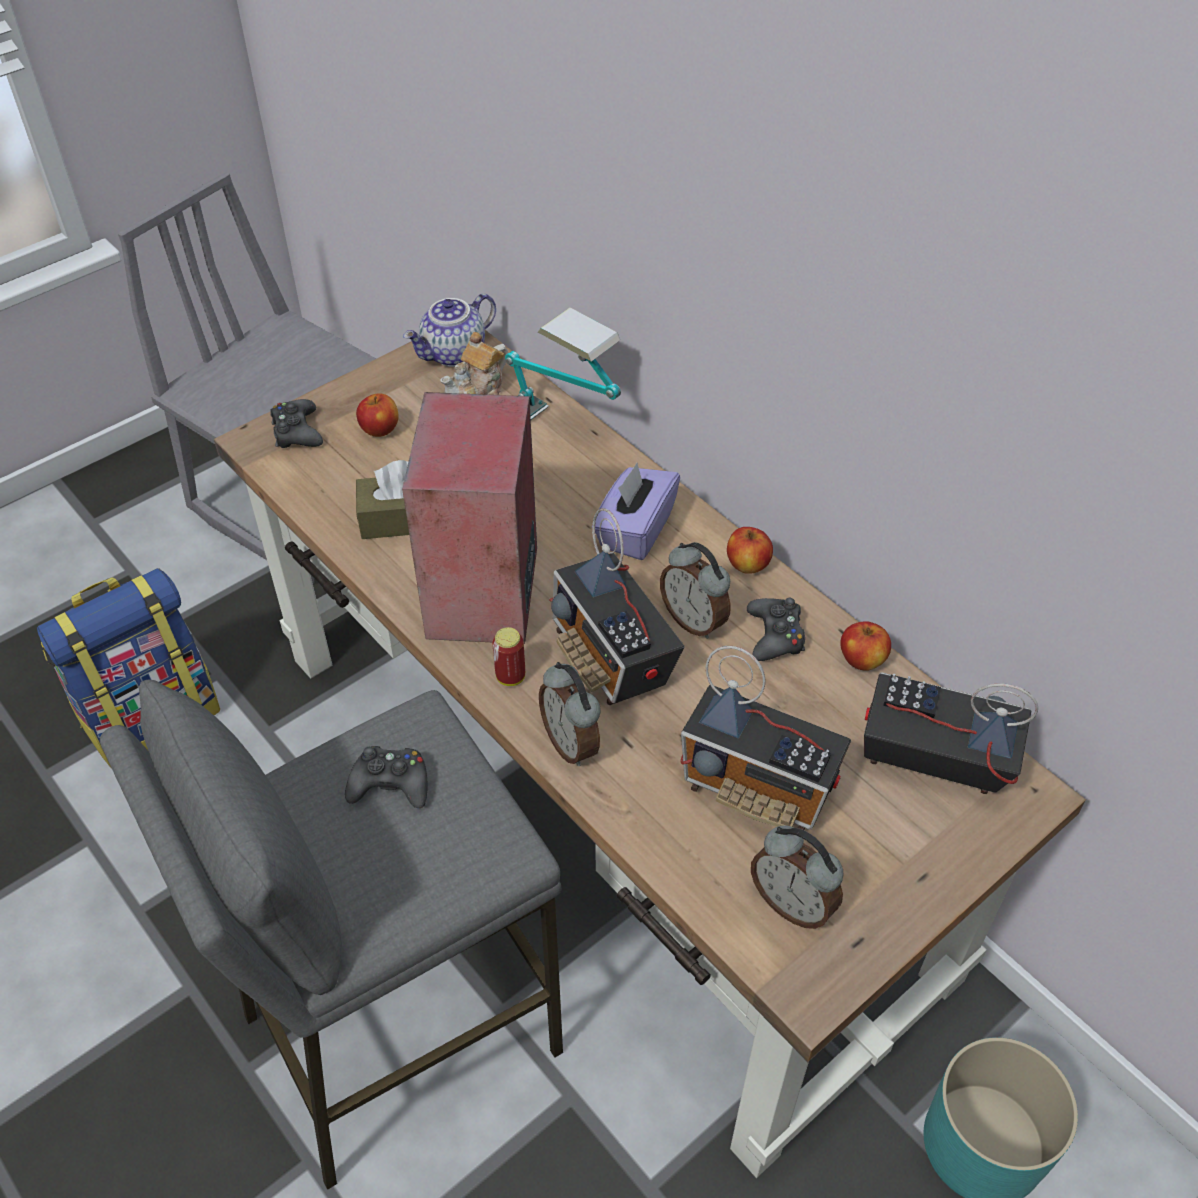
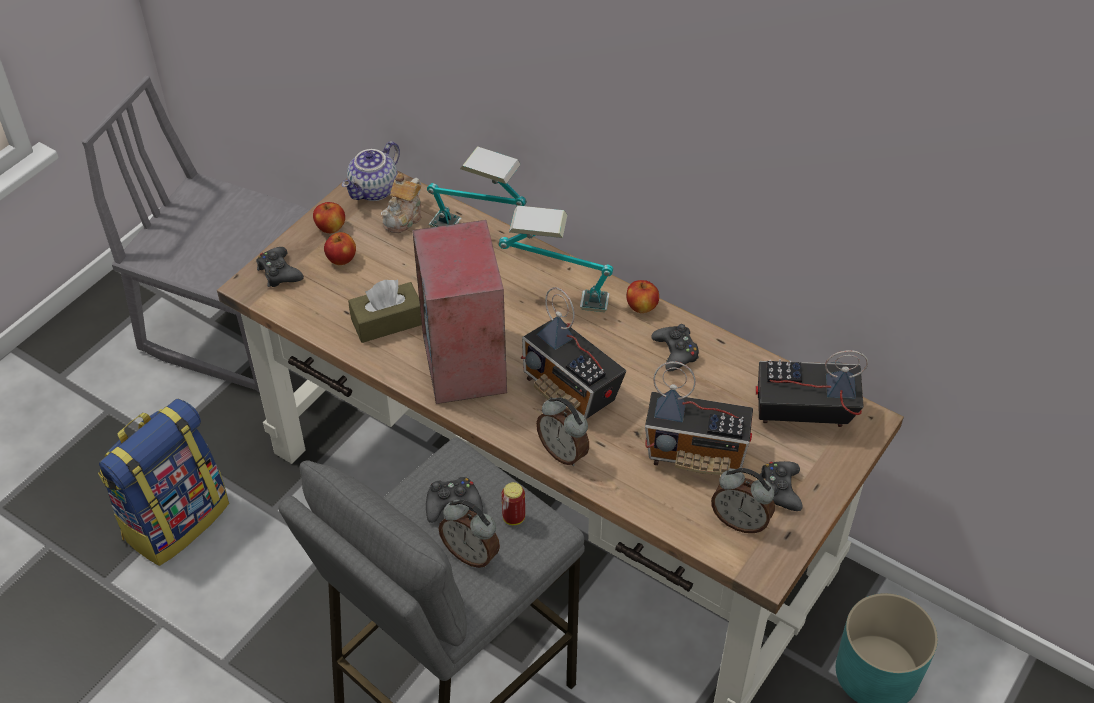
camera: 15 degrees left, 0 degrees up
can [492,627,525,686] -> can moved to [501,482,525,525]
purple tissue box [592,463,680,560] -> table lamp [499,205,613,312]
alarm clock [660,542,731,639] -> alarm clock moved to [439,500,500,568]
apple [840,621,891,671] -> apple moved to [313,202,345,233]
none -> black game controller [760,461,802,511]

